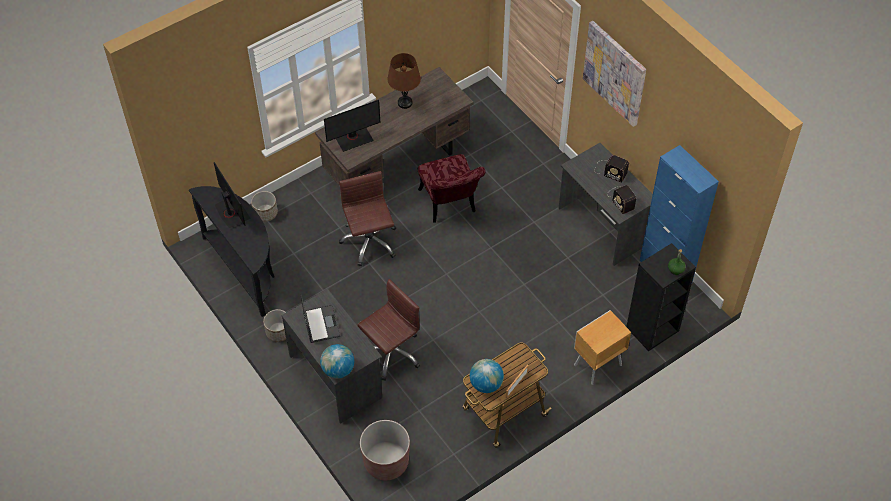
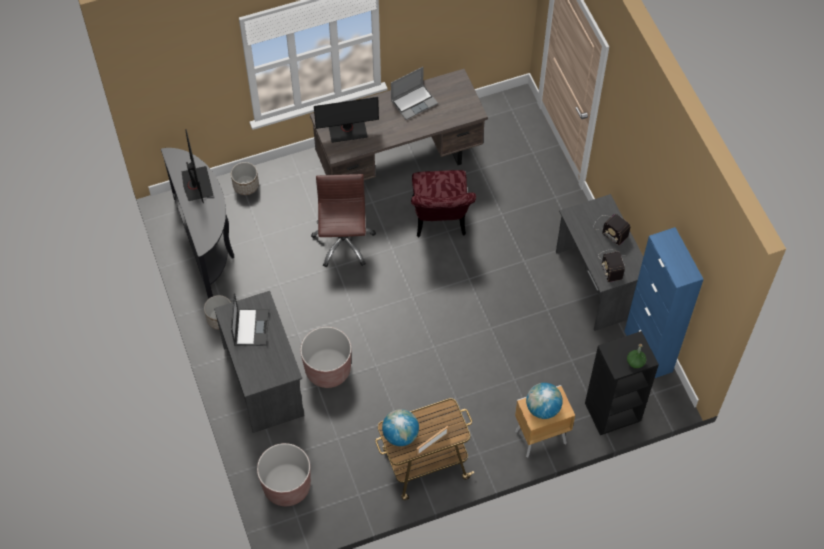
camera: 15 degrees right, 5 degrees up
globe [320,344,354,378] -> globe moved to [526,383,563,419]
brown office chair [357,279,420,381] -> brown planter [300,327,351,388]
brown table lamp [387,53,421,109] -> laptop [391,67,438,120]
picture [583,21,646,127] -> none

